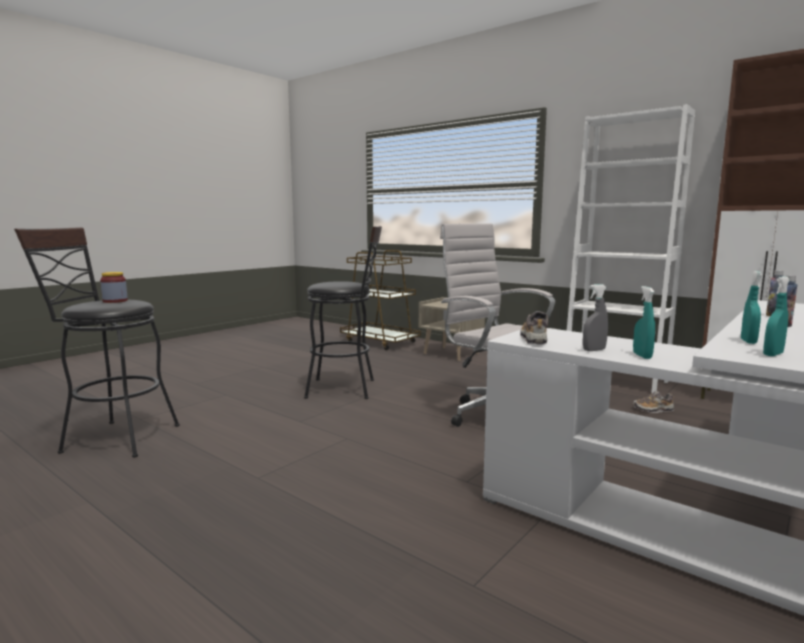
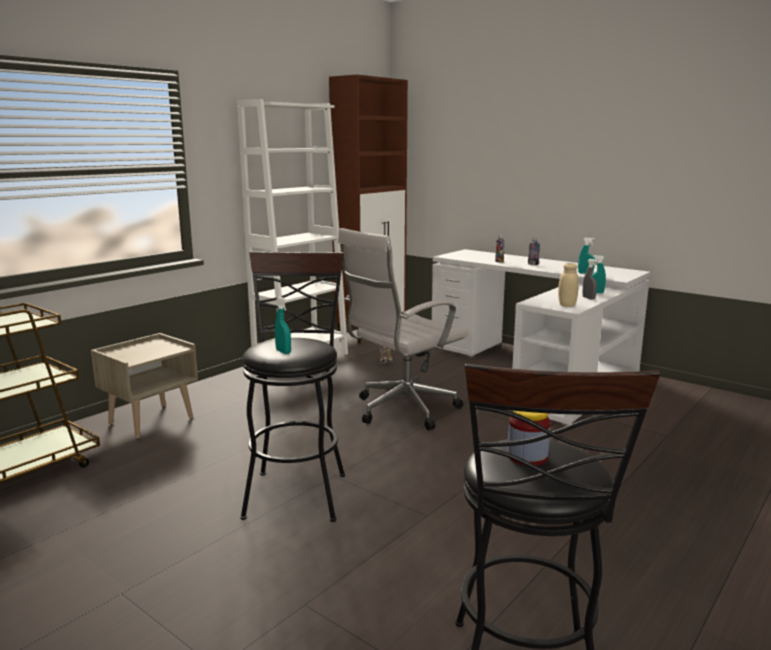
camera: 90 degrees left, 5 degrees up
shoe [520,311,549,345] -> beige jar [558,263,578,307]
turquoise spray bottle [763,276,790,356] -> turquoise spray bottle moved to [275,297,291,354]

